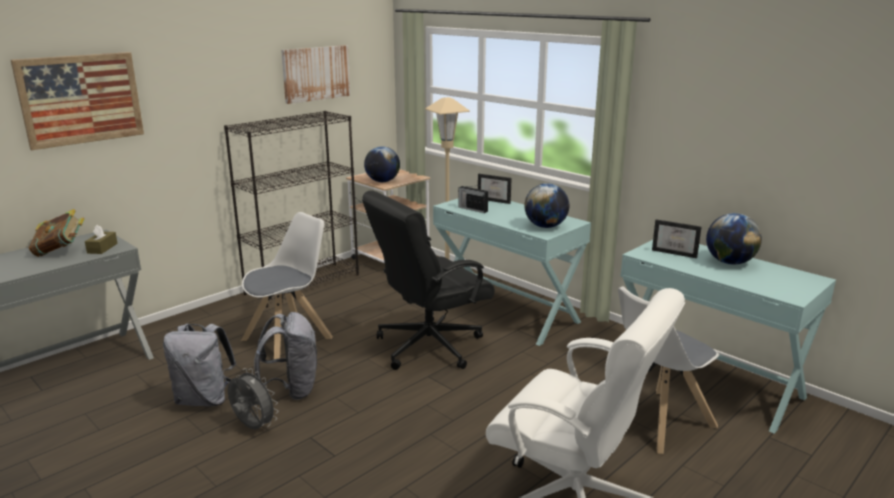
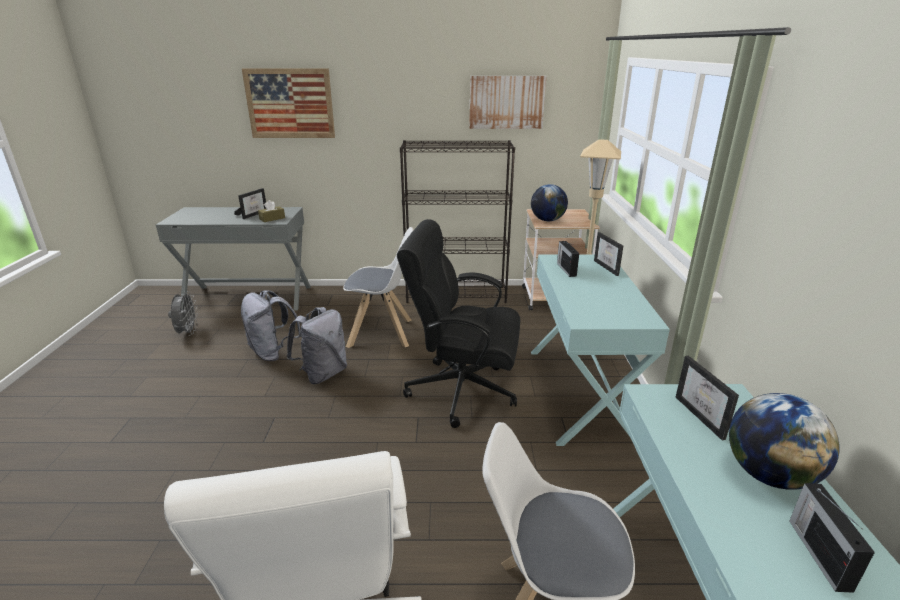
camera: 45 degrees right, 5 degrees up
book [29,209,84,257] -> picture frame [234,188,266,219]
grey fan [228,368,279,429] -> grey fan moved to [168,291,198,336]
globe [524,183,569,228] -> none
none -> radio [789,483,875,593]

